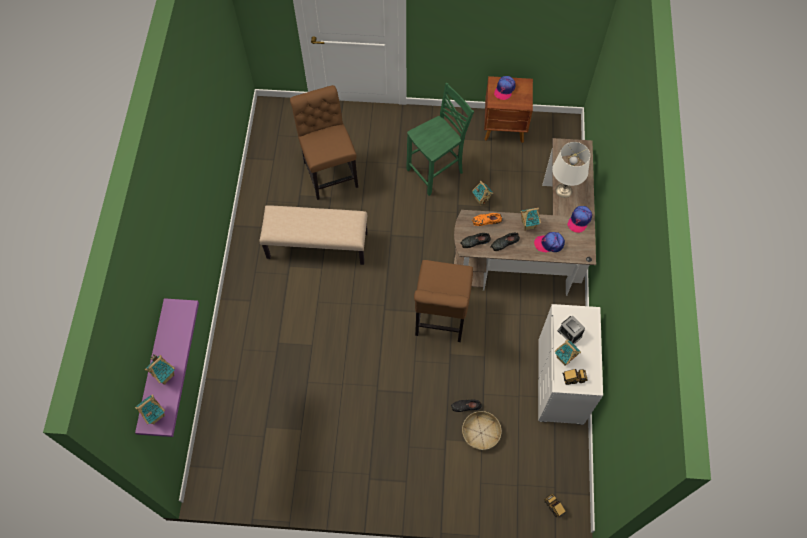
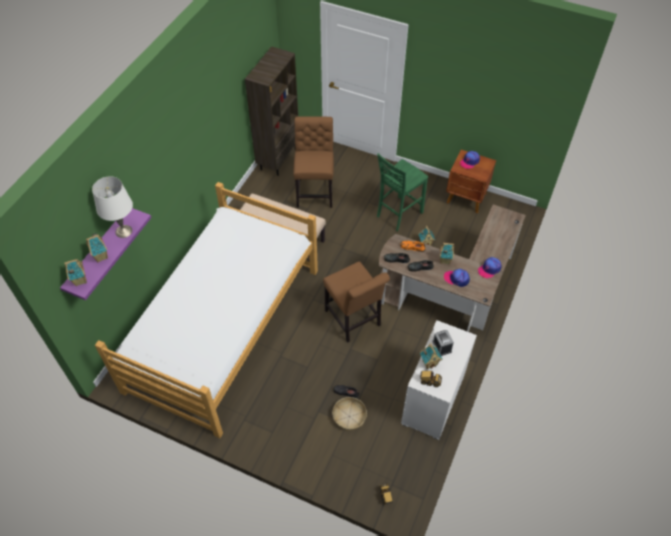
camera: 20 degrees right, 10 degrees down
green chair [406,83,474,196] -> green chair turned 150 degrees clockwise [377,153,428,231]
brown chair [414,260,473,342] -> brown chair turned 60 degrees counterclockwise [323,261,390,342]
white table lamp [552,142,590,198] -> white table lamp moved to [92,176,133,238]
none -> bed [95,182,318,438]
none -> brown bookcase [245,46,298,176]

